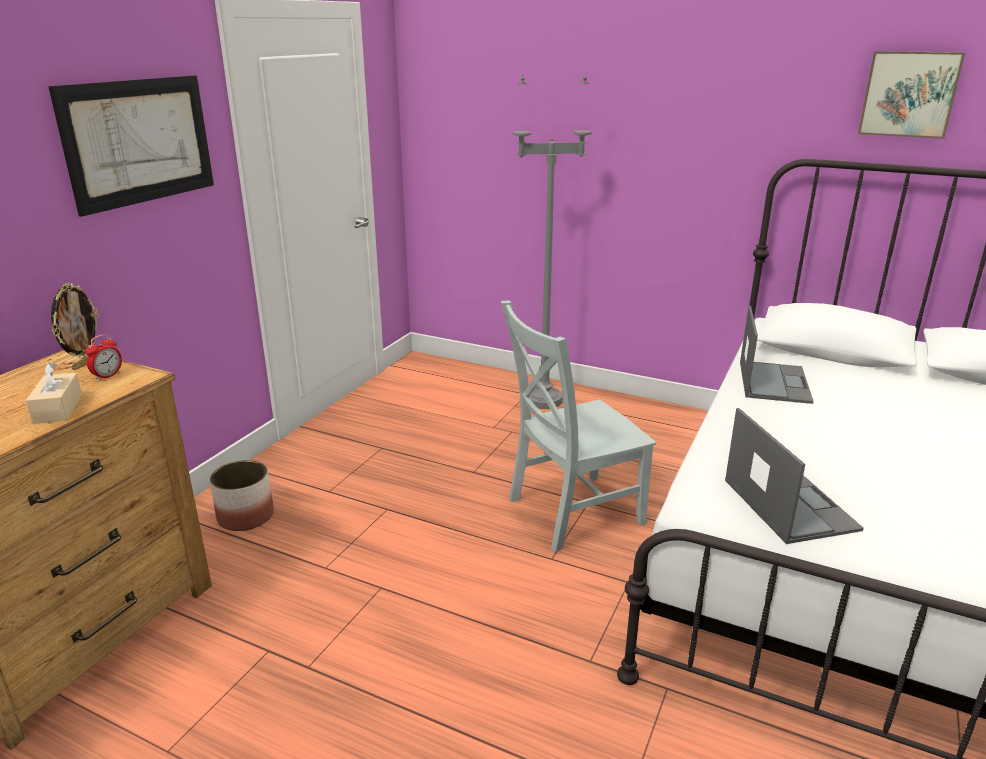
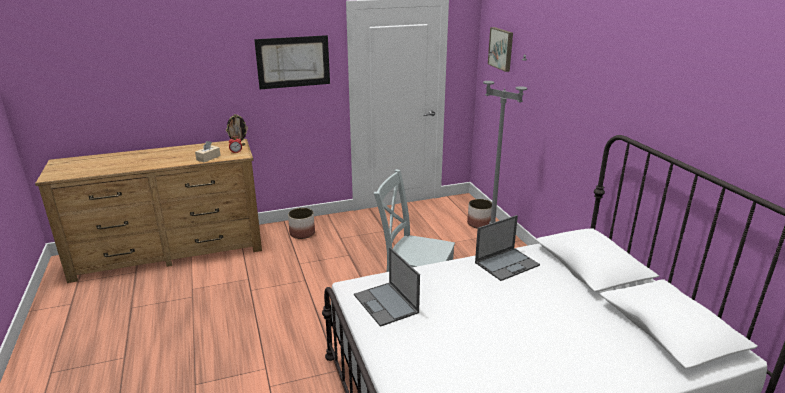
camera: 45 degrees right, 0 degrees up
laptop [725,408,864,544] -> laptop turned 120 degrees clockwise [354,247,420,327]
picture [858,51,965,139] -> picture moved to [488,27,513,72]
none -> planter [467,199,492,229]

